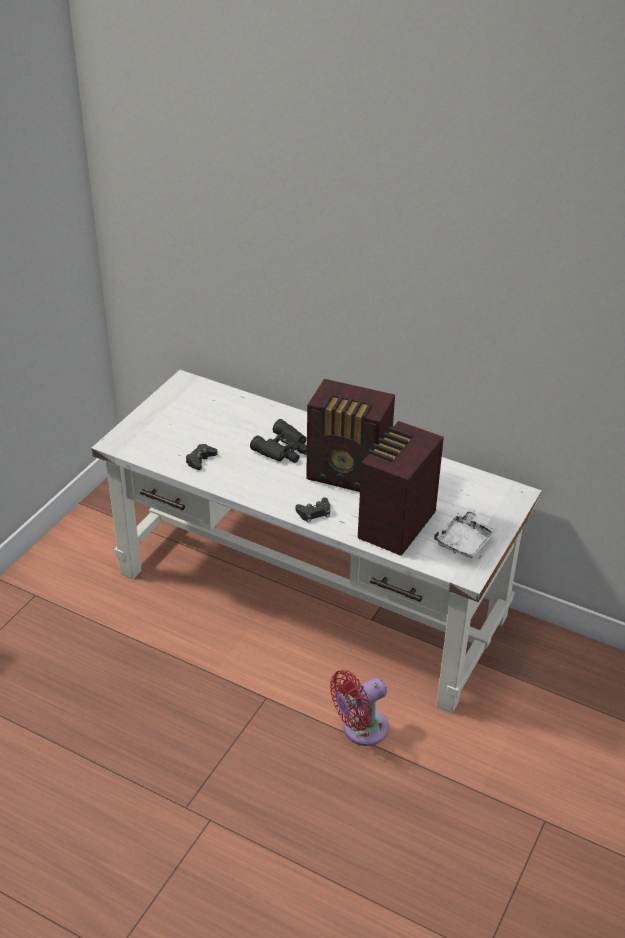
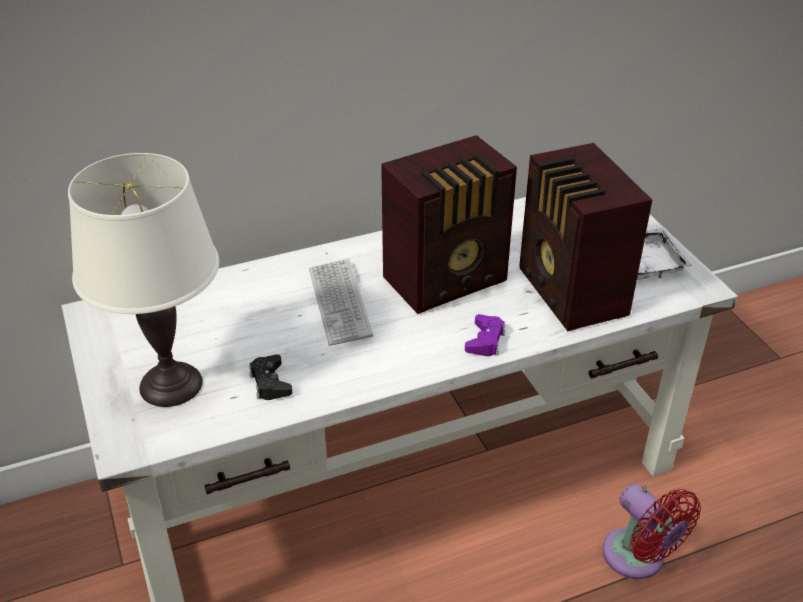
camera: 50 degrees left, 0 degrees up
black binoculars [250,419,307,463] -> keyboard [309,259,373,346]
black game controller [295,498,330,523] -> purple game controller [465,314,505,356]
red fan [330,670,389,746] -> red fan turned 45 degrees counterclockwise [602,484,701,579]
none -> white table lamp [68,153,219,407]

